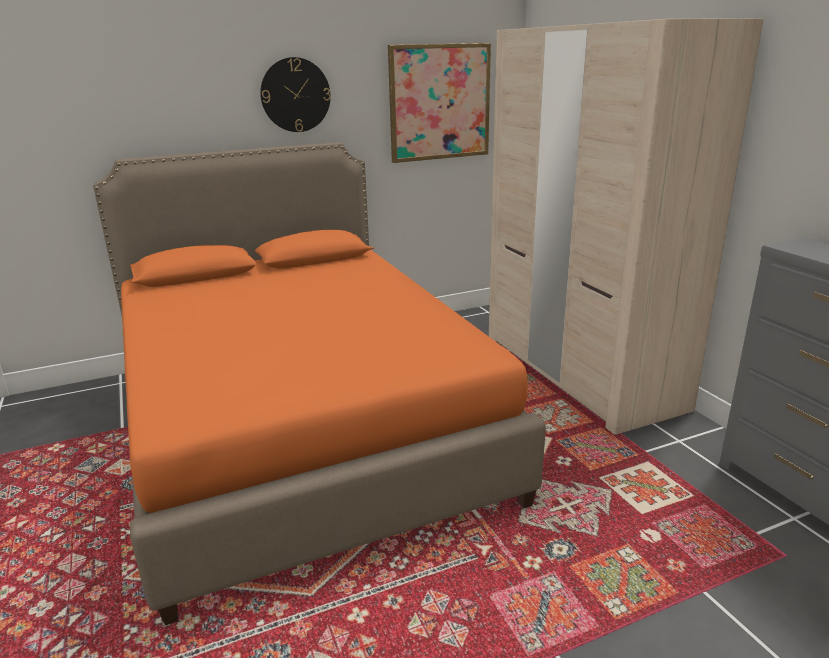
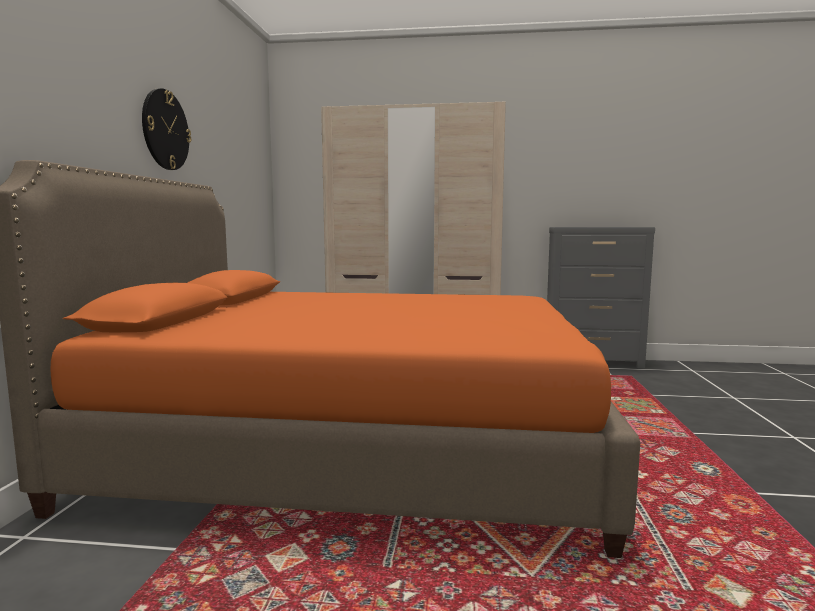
camera: 60 degrees left, 15 degrees down
picture [388,43,491,163] -> none

